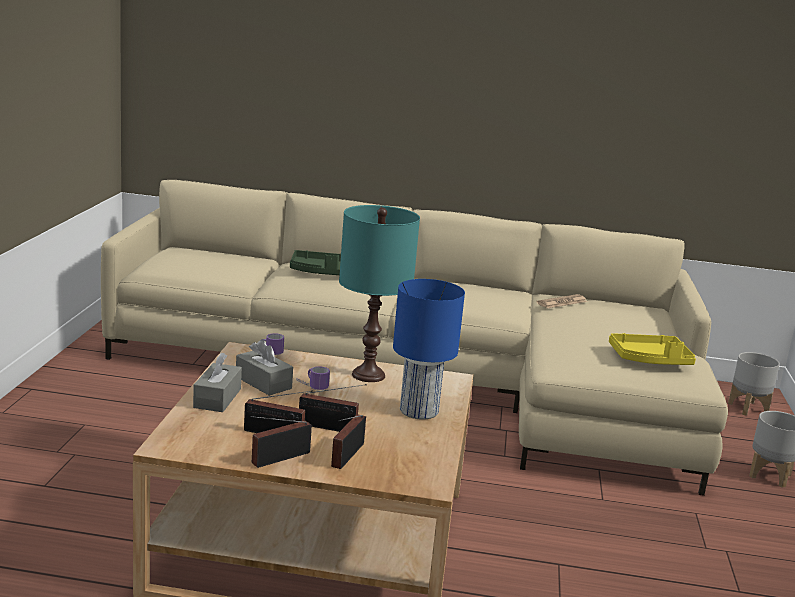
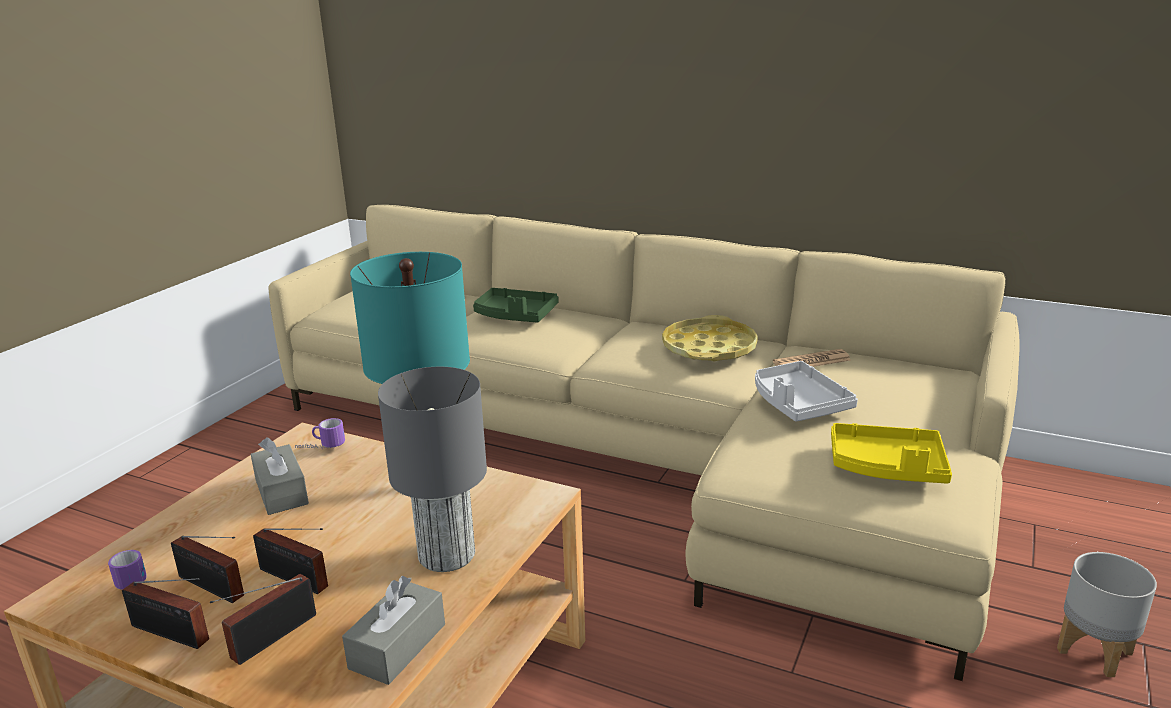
camera: 20 degrees right, 5 degrees up
grey tissue box [193,353,242,412] -> grey tissue box moved to [342,576,445,685]
radio [251,416,312,468] -> radio turned 135 degrees counterclockwise [122,578,209,649]
mug [296,366,330,390] -> mug moved to [108,550,147,590]
blue table lamp [393,279,465,420] -> grey table lamp [378,367,487,572]
grey planter [728,352,780,416] -> none
none -> yellow tray [662,315,758,361]
none -> grey tray [755,361,858,422]

